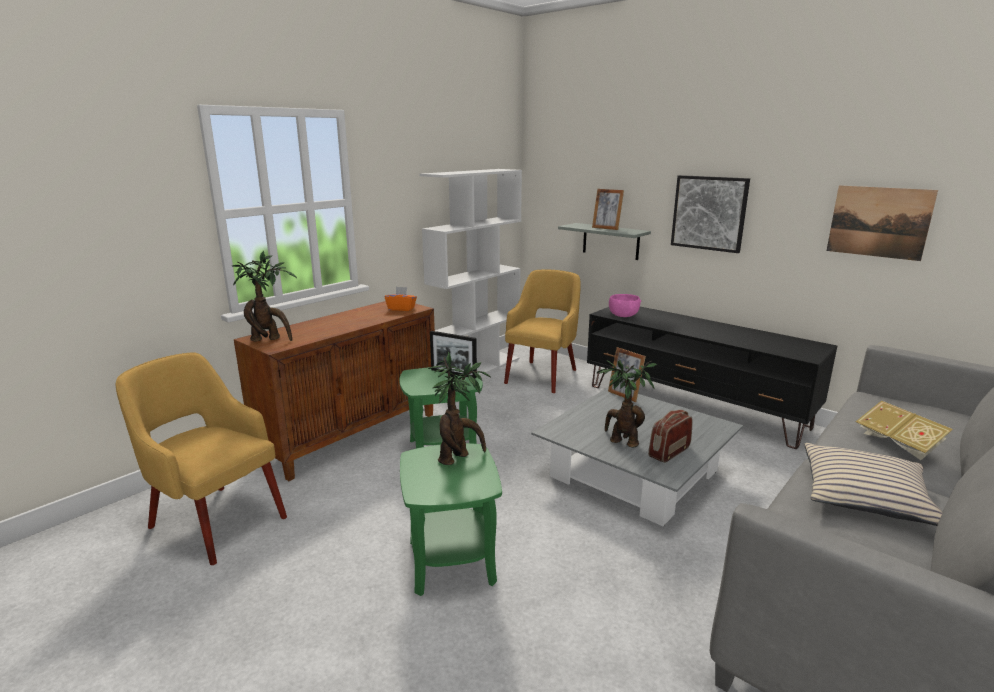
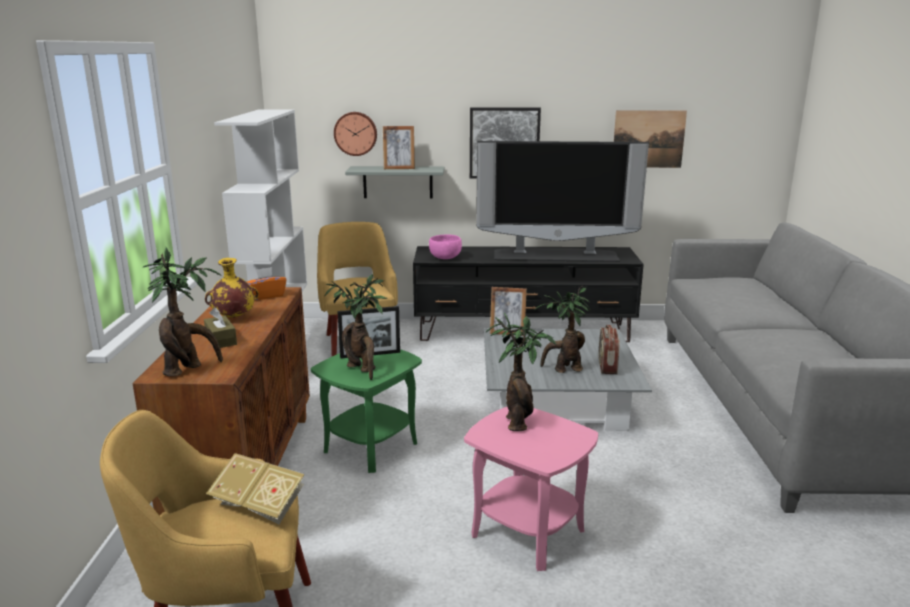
camera: 40 degrees left, 0 degrees up
green side table [400,443,502,596] -> pink side table [464,407,598,571]
beige pillow [804,443,943,526] -> none
book [856,401,953,460] -> book moved to [206,453,305,524]
none -> brown tissue box [204,307,237,348]
none -> yellow vase [205,258,259,318]
none -> potted plant [324,274,387,380]
none -> wall clock [334,112,377,156]
none -> television [476,141,649,262]

